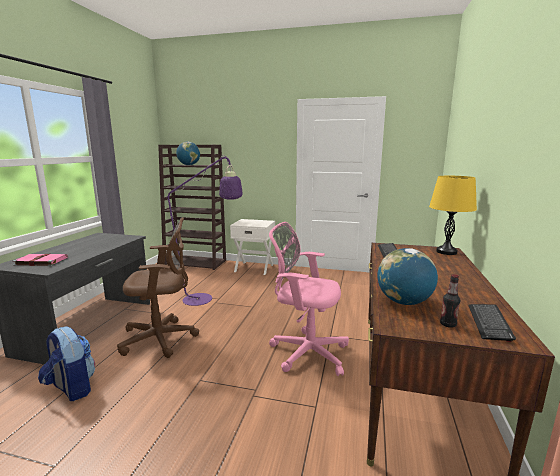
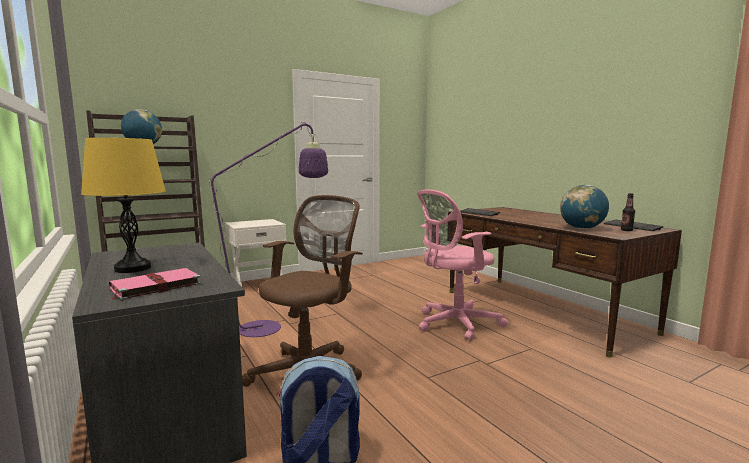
camera: 45 degrees left, 5 degrees down
yellow table lamp [429,176,477,255] -> yellow table lamp moved to [81,138,166,273]

